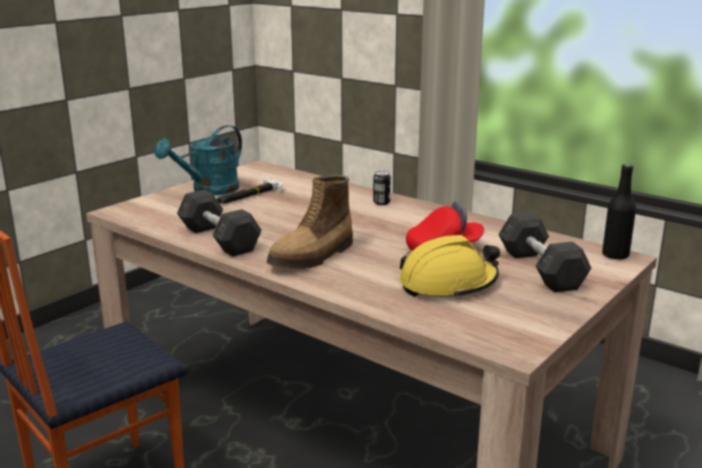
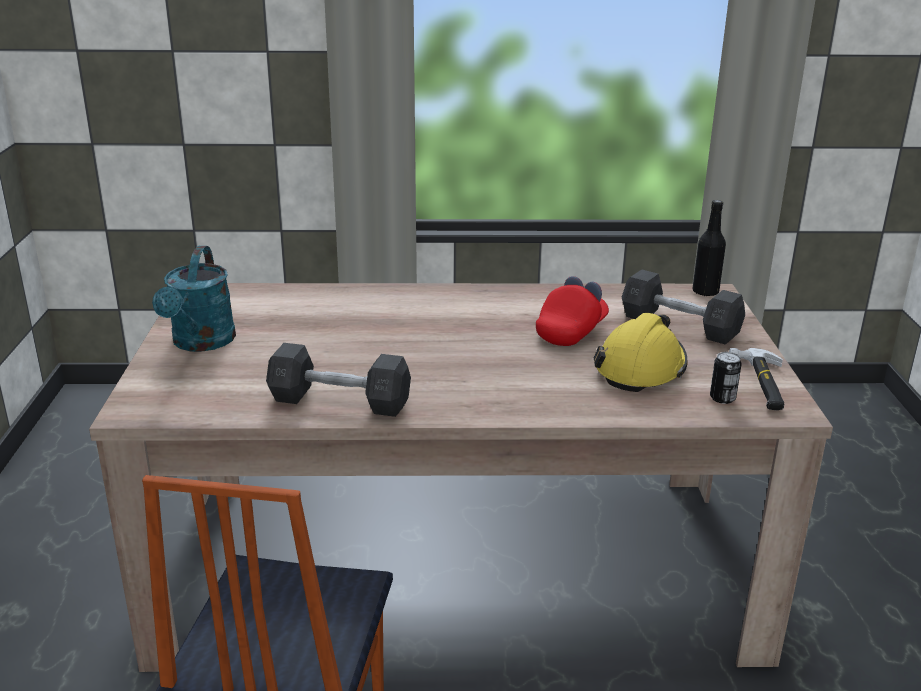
camera: 40 degrees left, 5 degrees up
hammer [217,177,282,204] -> hammer moved to [729,348,784,410]
boot [267,175,353,269] -> none
can [373,171,391,205] -> can moved to [710,352,742,404]

